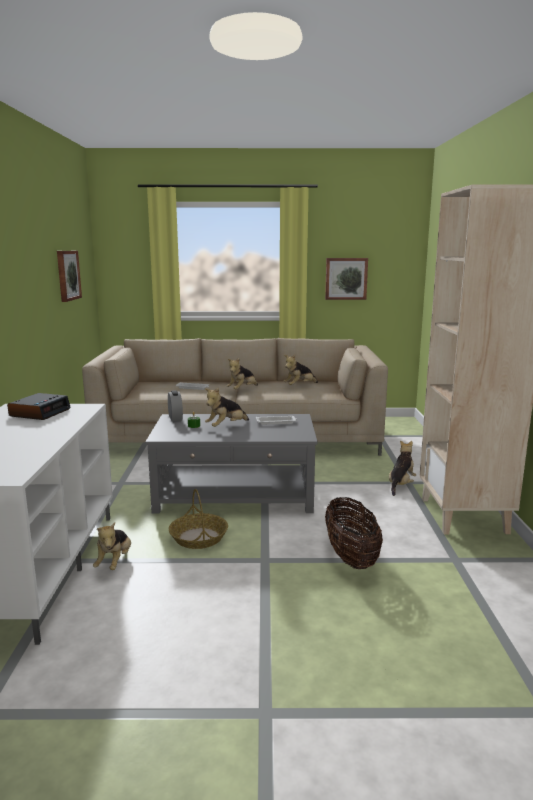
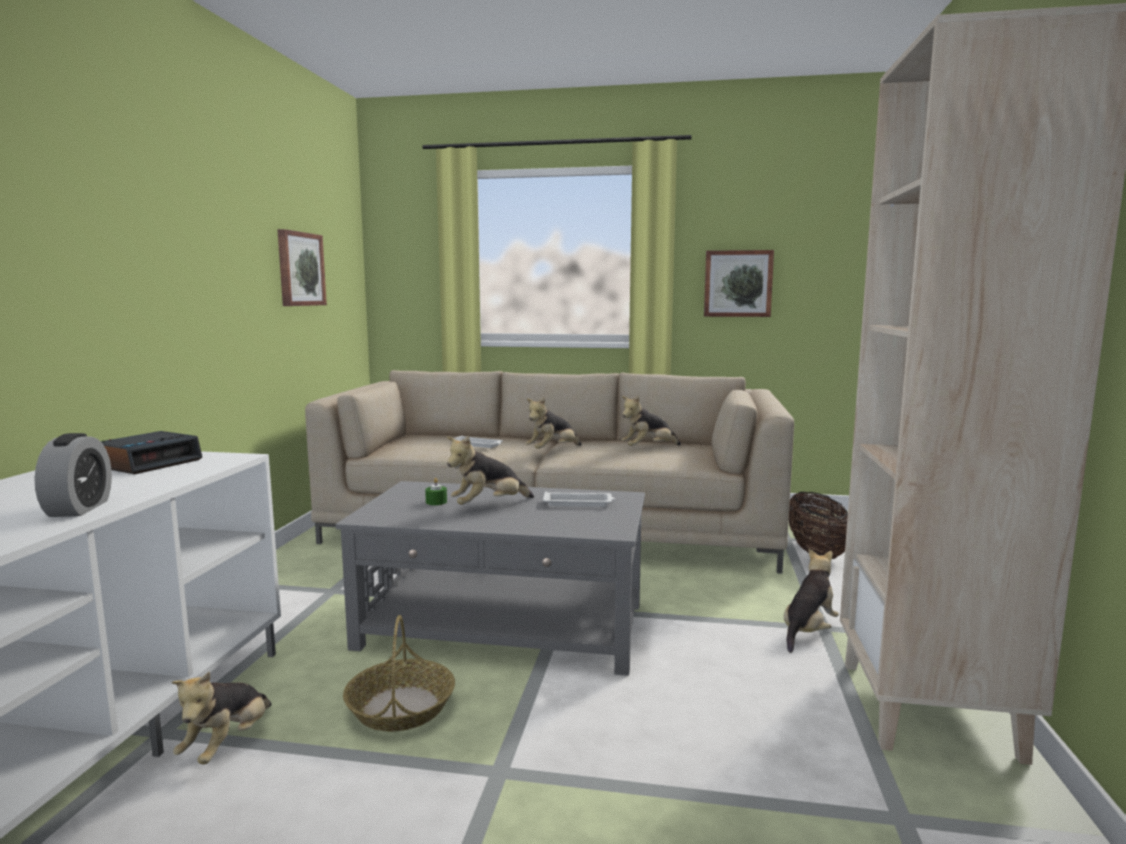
camera: 10 degrees right, 5 degrees down
alarm clock [168,390,183,421] -> alarm clock moved to [34,433,112,517]
basket [325,497,383,569] -> basket moved to [789,492,848,559]

